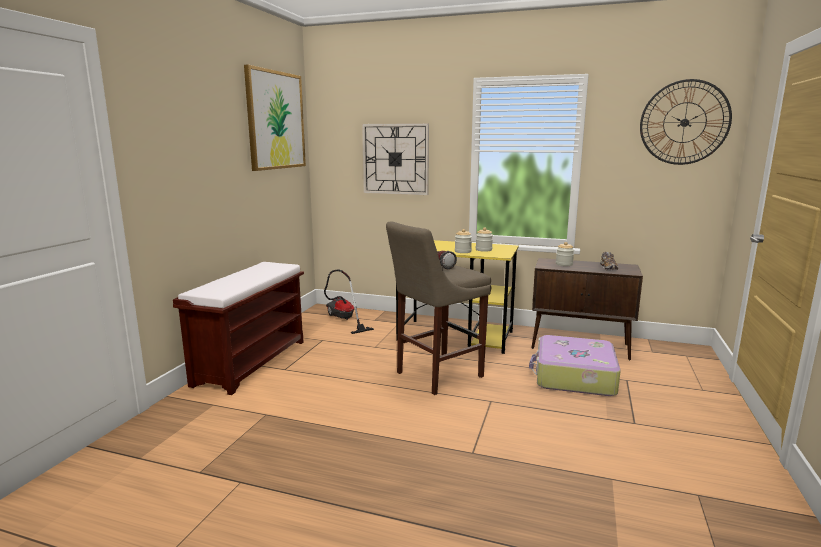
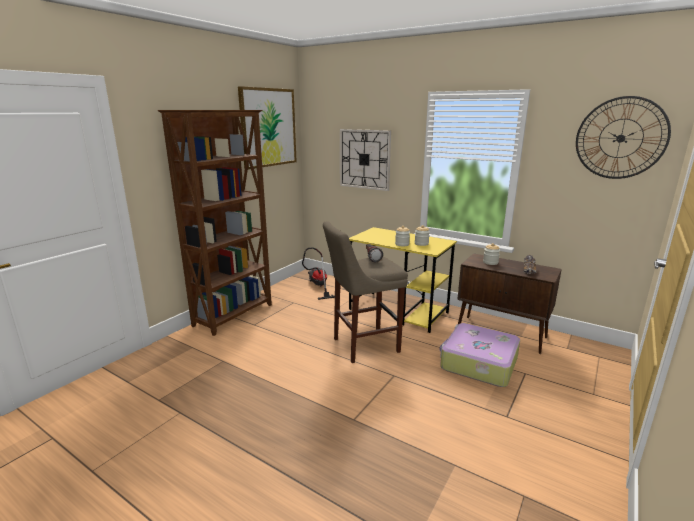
camera: 15 degrees right, 5 degrees up
brown bench [173,262,304,395] -> brown bookcase [158,110,272,336]

